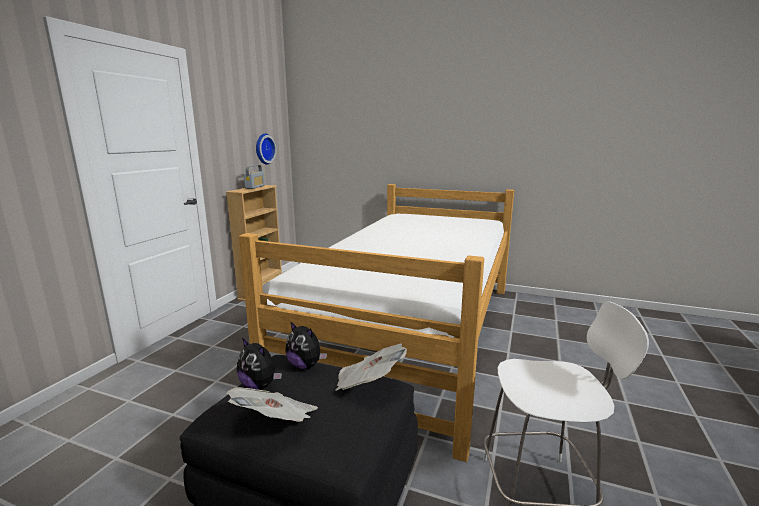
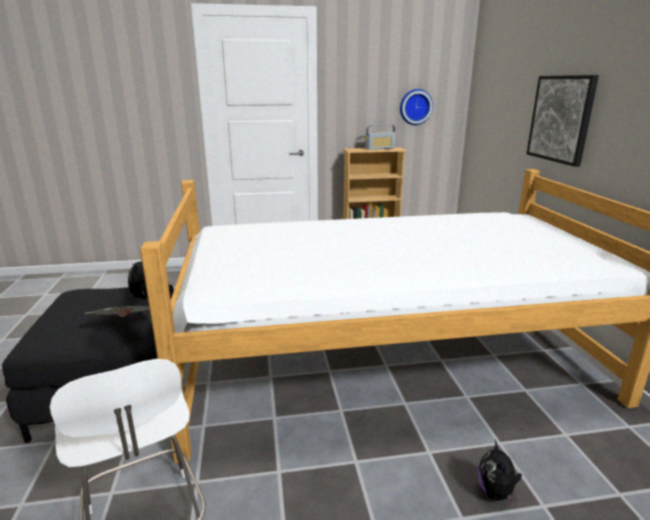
camera: 60 degrees right, 5 degrees up
newspaper [227,387,318,422] -> none
plush toy [237,338,282,390] -> plush toy moved to [478,440,522,504]
none -> picture [527,75,599,167]

